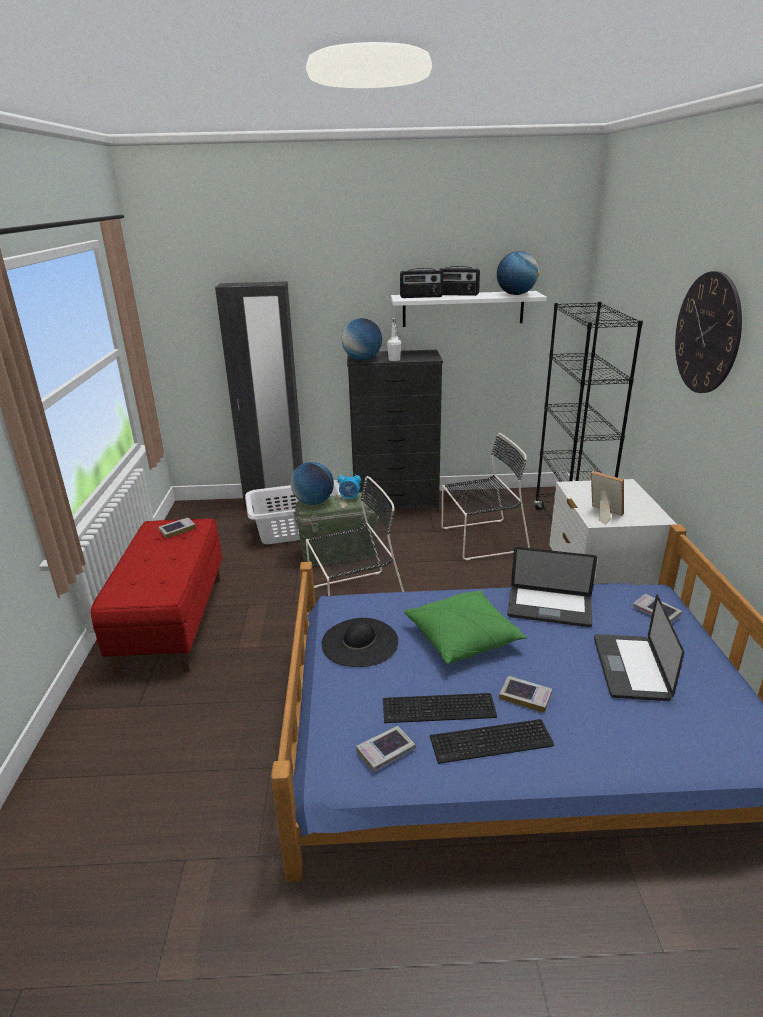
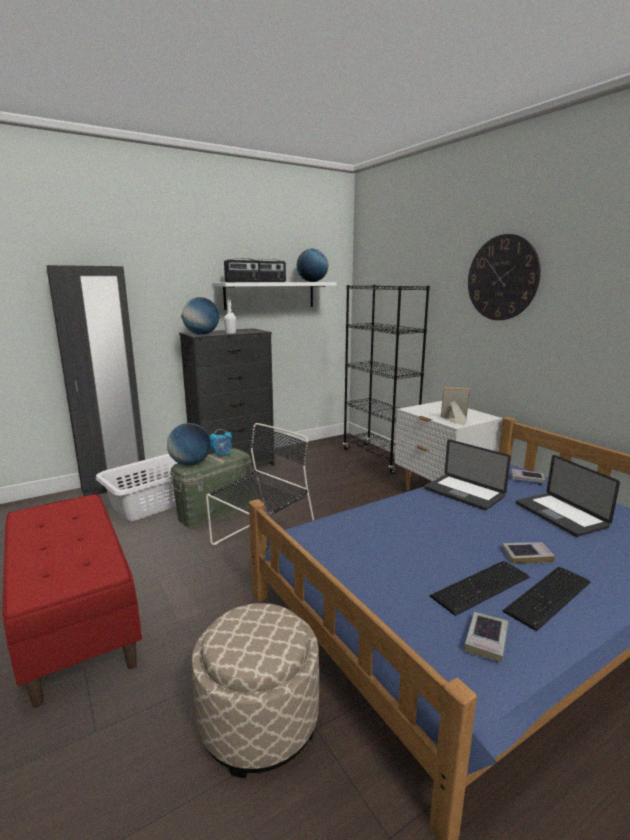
camera: 30 degrees left, 10 degrees down
book [158,518,196,538] -> none
black hat [322,618,398,667] -> none
green pillow [404,590,527,664] -> none
black chair [442,433,530,560] -> none
laptop [507,547,597,627] -> laptop turned 60 degrees clockwise [424,439,511,510]
none -> beige ottoman [192,603,319,778]

